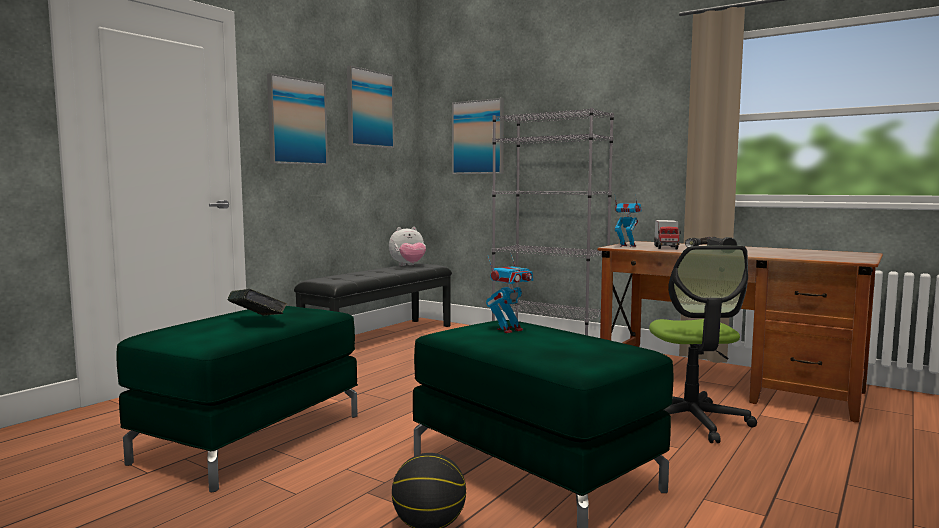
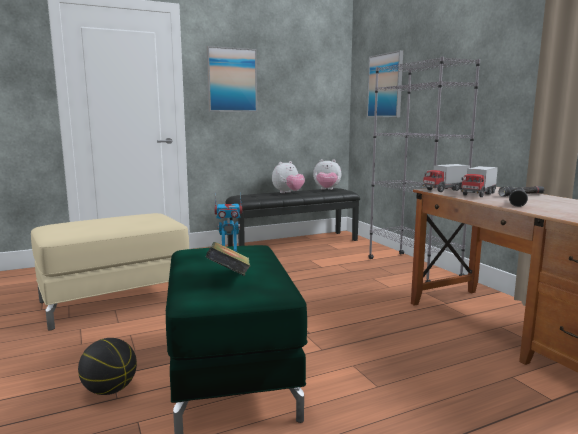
camera: 30 degrees right, 5 degrees up
green ottoman [117,306,358,492] -> beige ottoman [31,213,189,330]
book [227,289,287,316] -> book moved to [206,242,251,276]
picture [347,65,394,148] -> none
toy robot [615,195,642,247] -> toy truck [422,164,470,192]
office chair [649,246,757,443] -> none
none -> plush toy [272,161,305,193]

